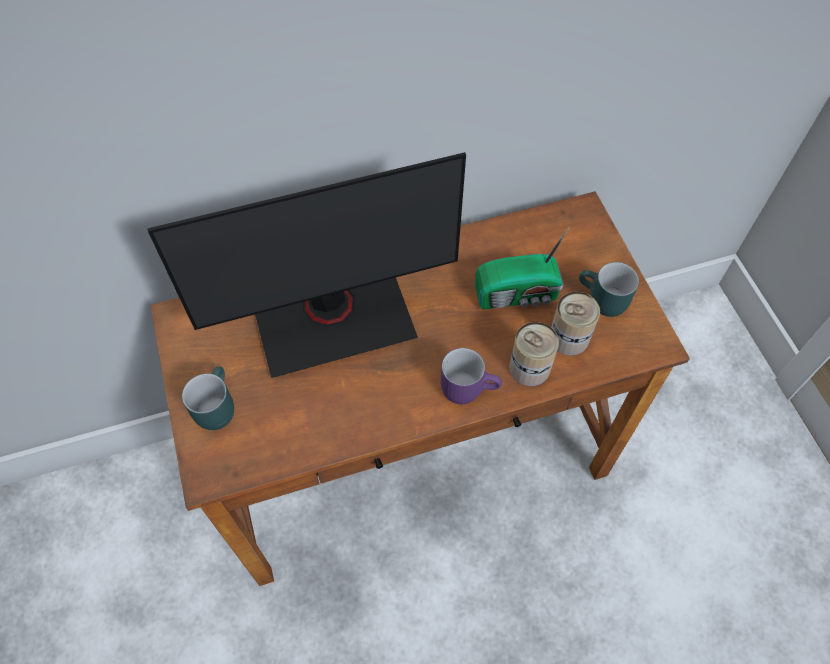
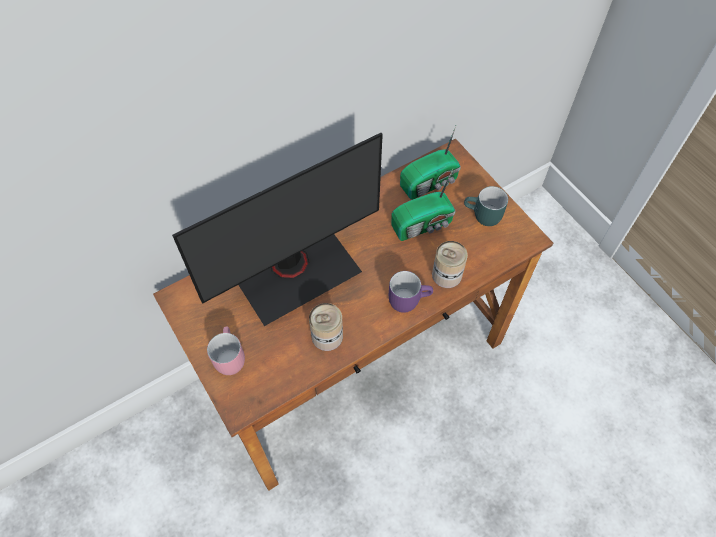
camera: 15 degrees left, 0 degrees up
turquoise mug [182,366,234,430] -> pink mug [207,326,245,375]
can [551,292,600,356] -> can moved to [309,303,343,351]
none -> radio [400,124,461,200]

